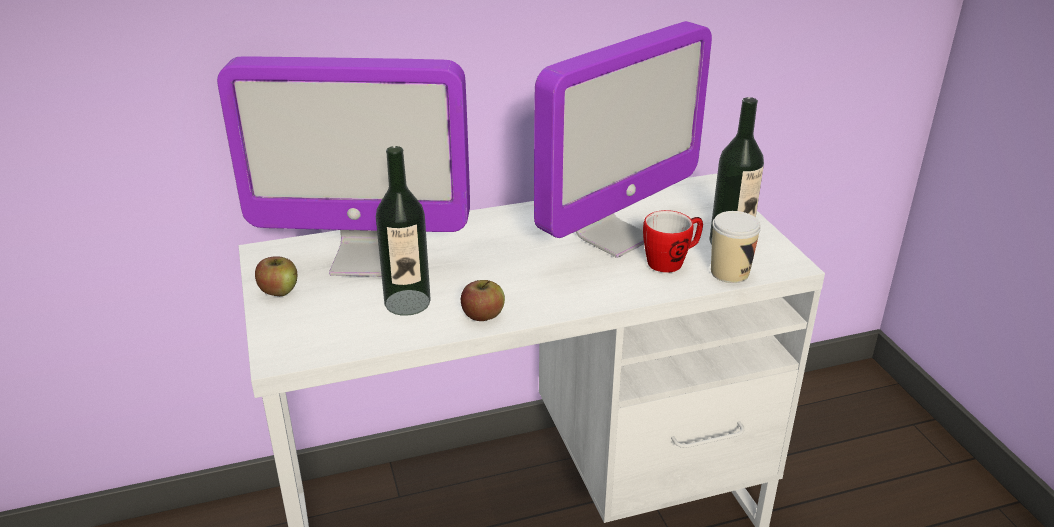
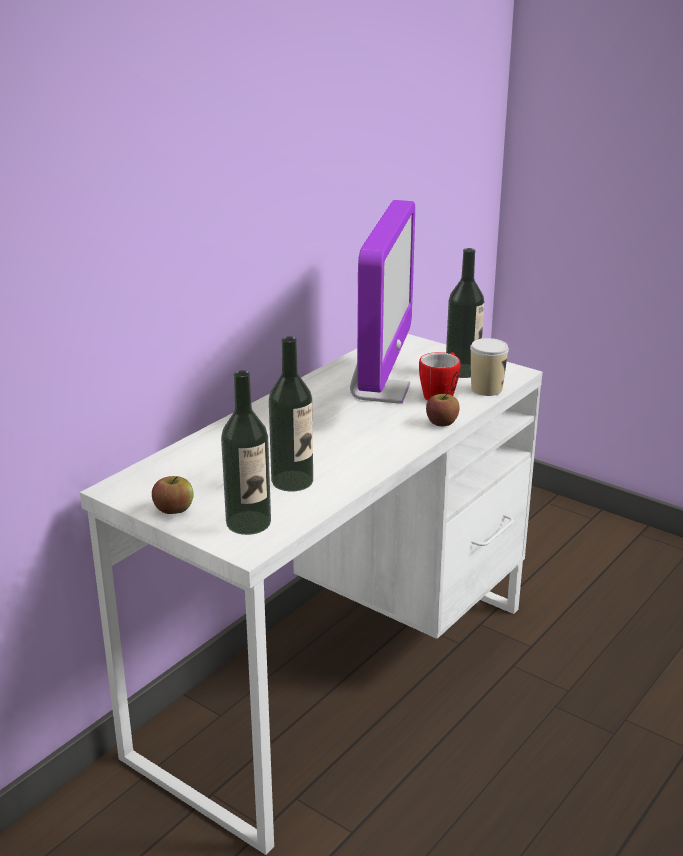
camera: 35 degrees left, 5 degrees down
monitor [217,57,470,277] -> none
apple [461,280,505,321] -> apple moved to [426,391,460,426]
none -> bottle [221,370,271,535]

